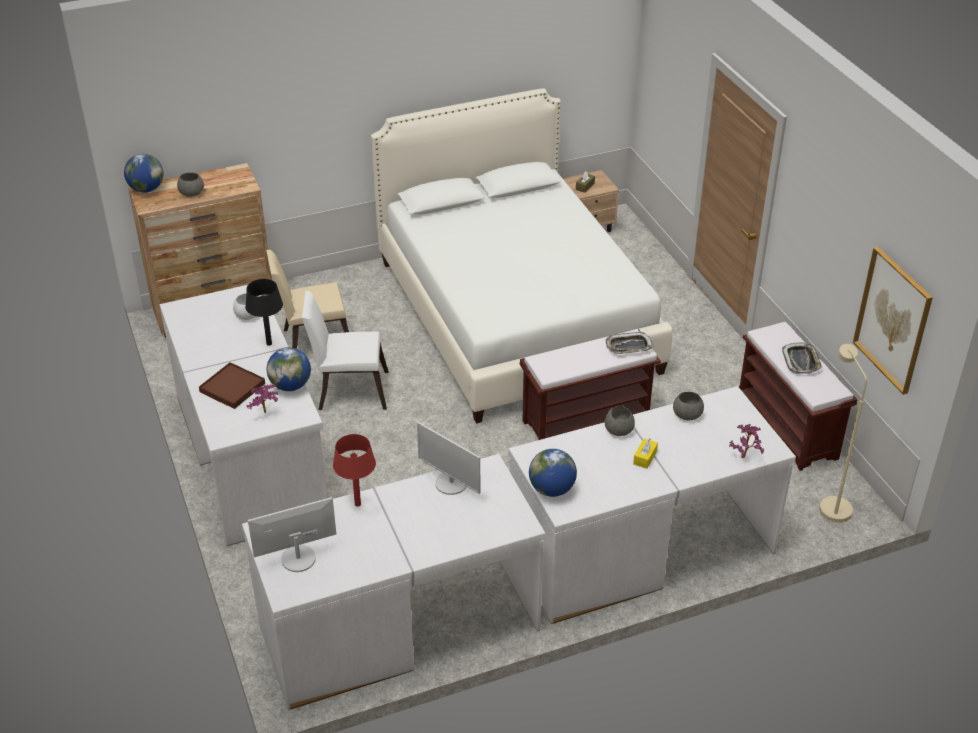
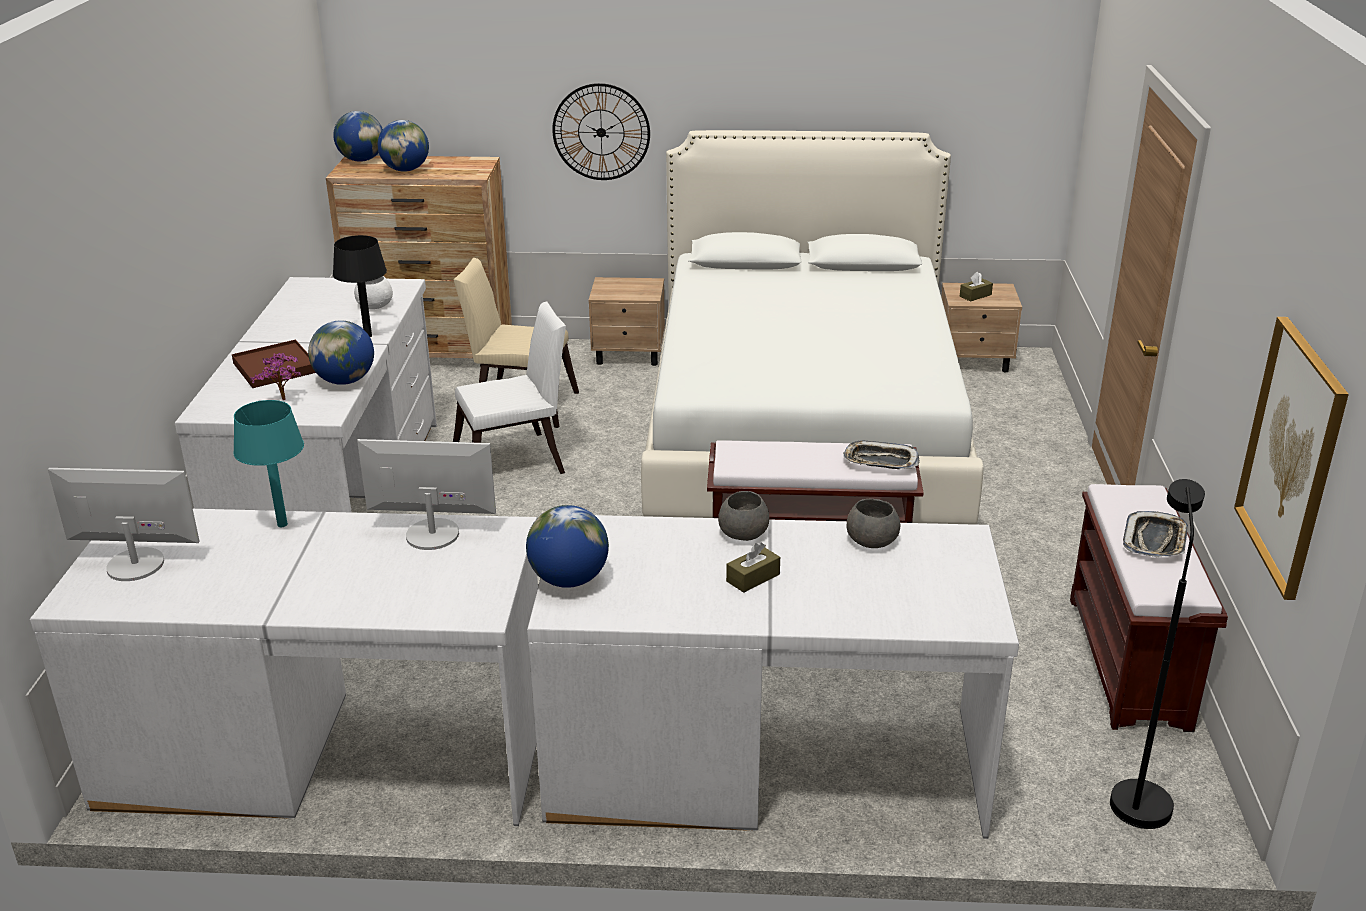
camera: 25 degrees right, 10 degrees down
grey bowl [177,172,204,197] -> globe [378,120,429,172]
white chair [302,291,388,410] -> white chair turned 135 degrees clockwise [453,301,566,474]
red table lamp [333,434,376,507] -> turquoise table lamp [233,400,304,527]
monitor [417,422,480,495] -> monitor turned 120 degrees clockwise [357,439,496,550]
yellow tissue box [633,438,658,469] -> brown tissue box [726,543,780,593]
potted plant [729,424,764,458] -> none
beige floor lamp [819,344,867,523] -> black floor lamp [1110,479,1205,829]
none -> wall clock [552,83,650,180]
none -> beige nightstand [589,277,665,366]

